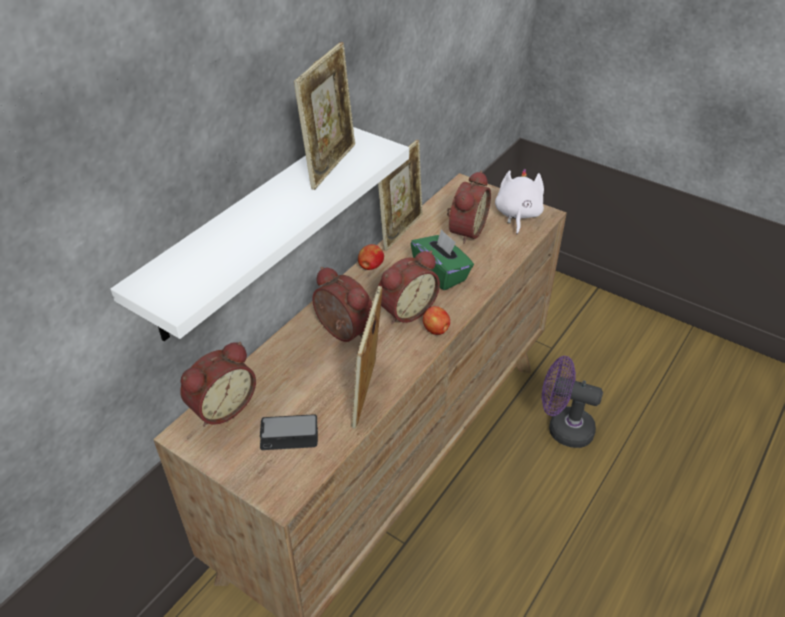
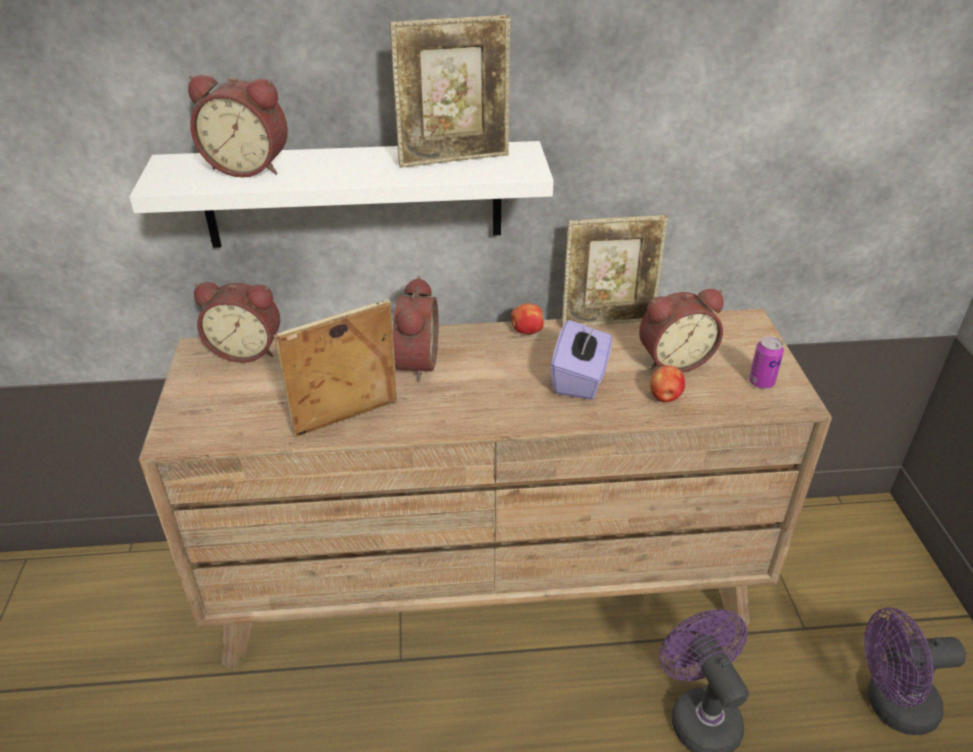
camera: 50 degrees right, 5 degrees down
phone [260,414,318,450] -> none
alarm clock [378,251,440,324] -> alarm clock moved to [188,75,288,177]
green tissue box [411,229,474,291] -> purple tissue box [551,320,612,400]
apple [423,306,450,335] -> apple moved to [650,365,685,402]
white plush toy [495,169,544,235] -> can [749,337,784,388]
none -> purple fan [864,607,966,735]

